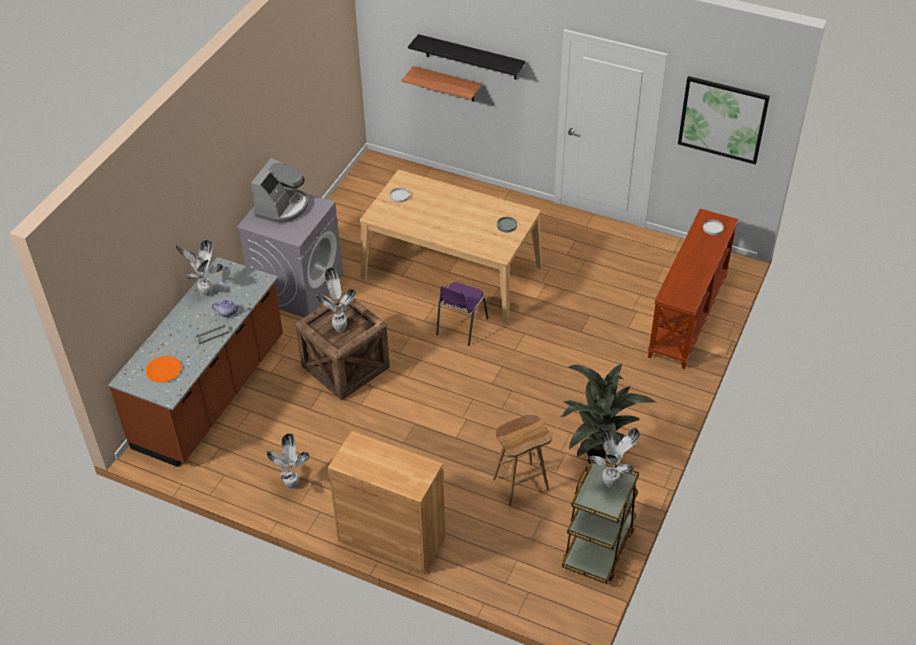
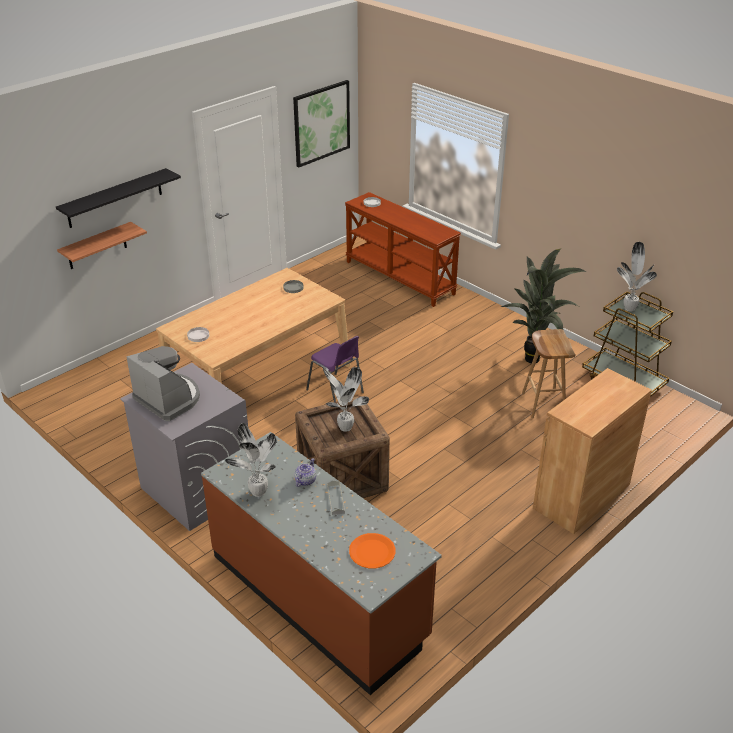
camera: 70 degrees left, 10 degrees down
potted plant [267,434,310,489] -> none

